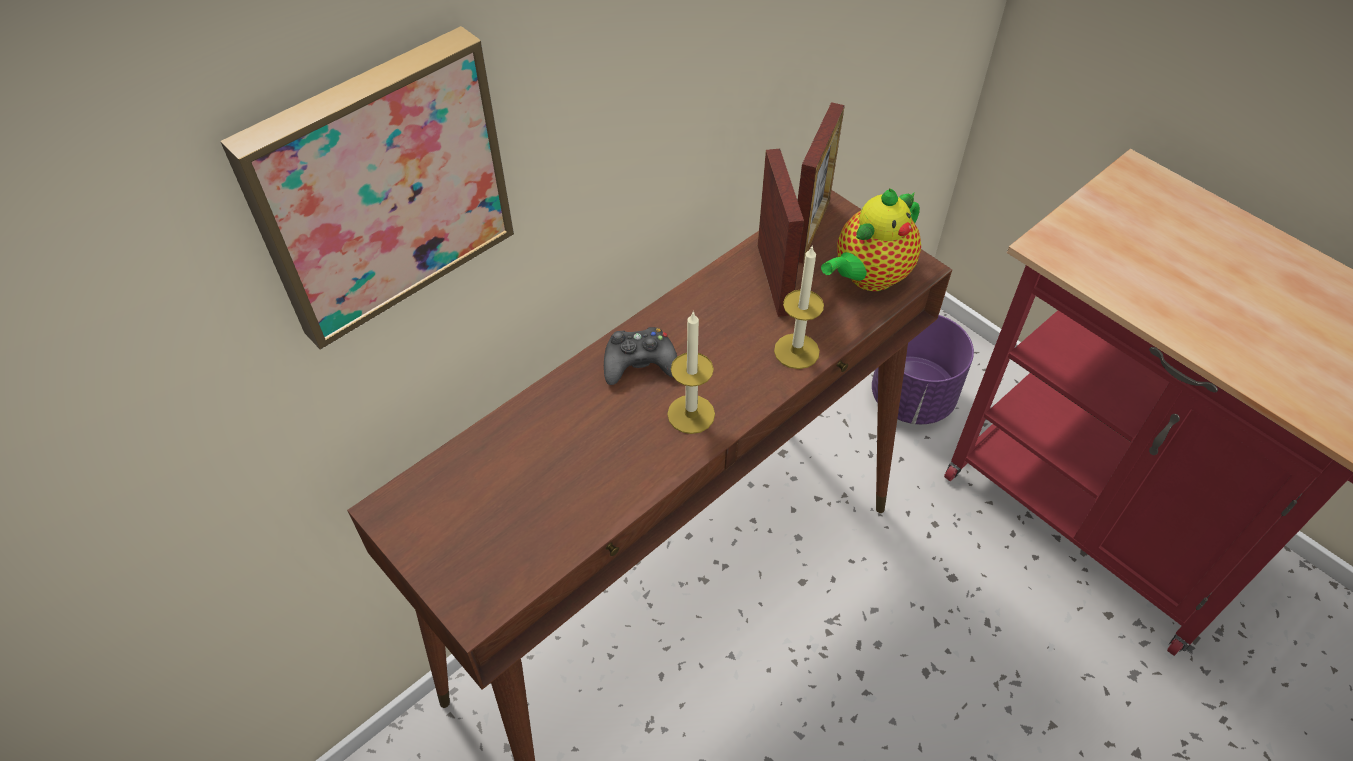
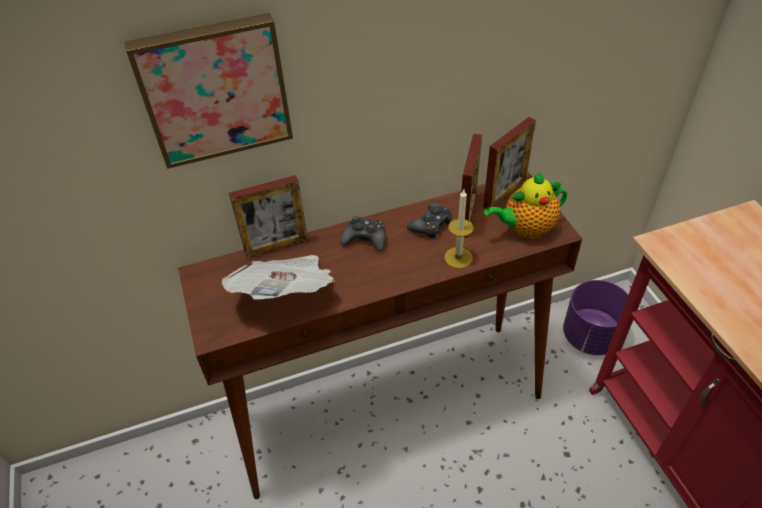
camera: 25 degrees right, 5 degrees down
candle [667,311,715,434] -> none
none -> newspaper [222,255,335,300]
none -> picture frame [229,175,308,259]
none -> black game controller [407,202,452,239]

